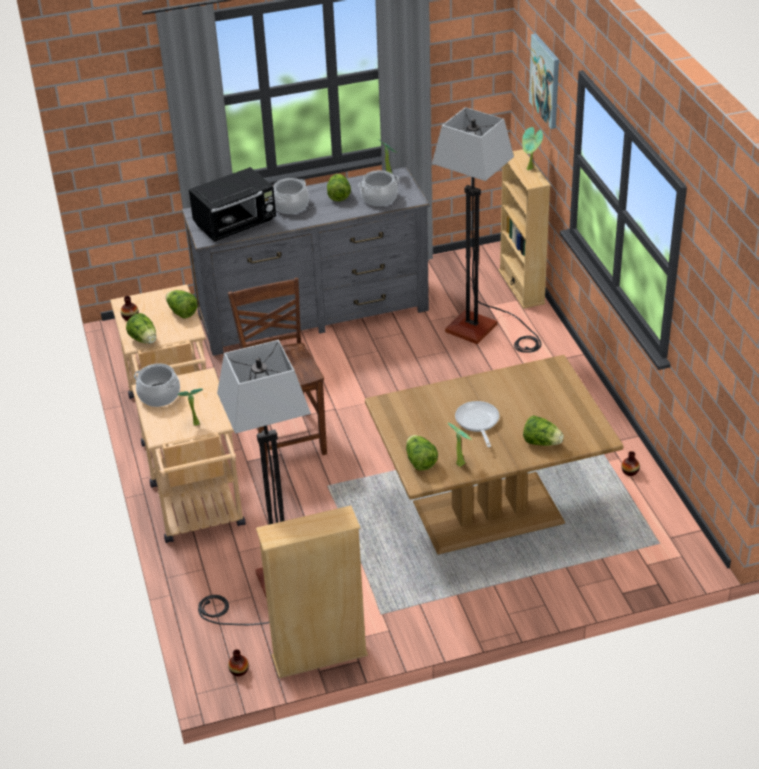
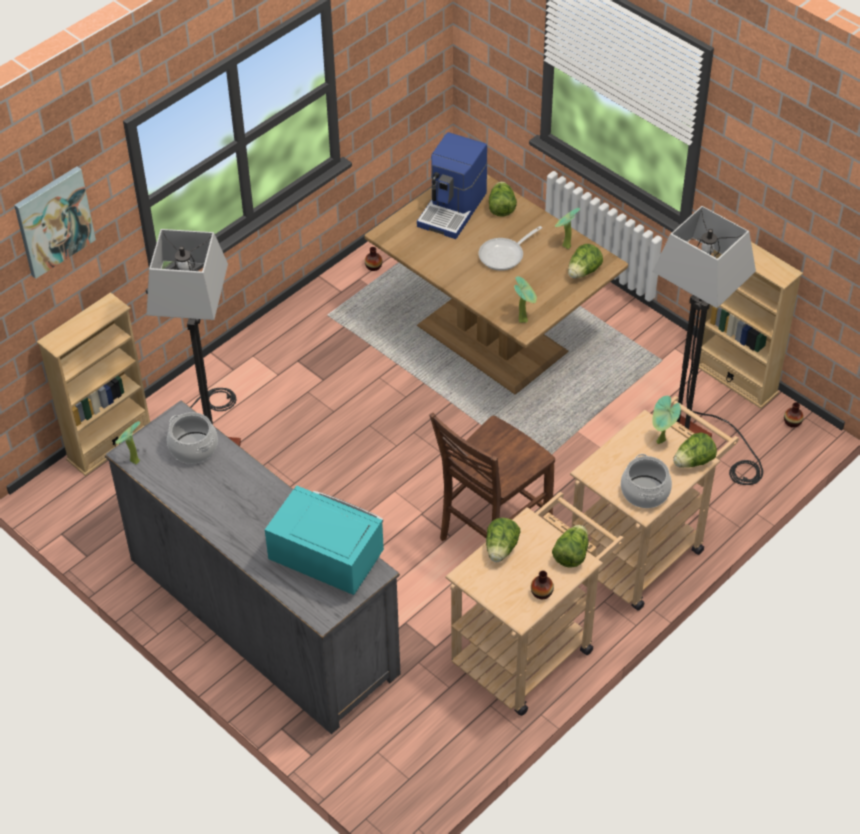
camera: 120 degrees left, 10 degrees up
black microwave [189,167,276,242] -> turquoise microwave [265,485,384,595]
cooking pot [273,178,309,214] -> none
lettuce [327,174,351,201] -> lettuce moved to [673,432,717,468]
potted plant [522,127,543,170] -> potted plant moved to [514,276,537,323]
none -> coffee machine [417,132,488,239]

